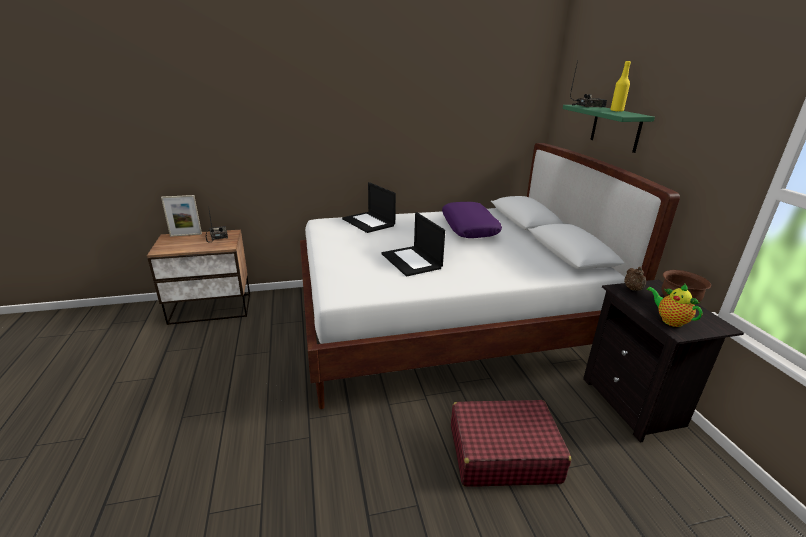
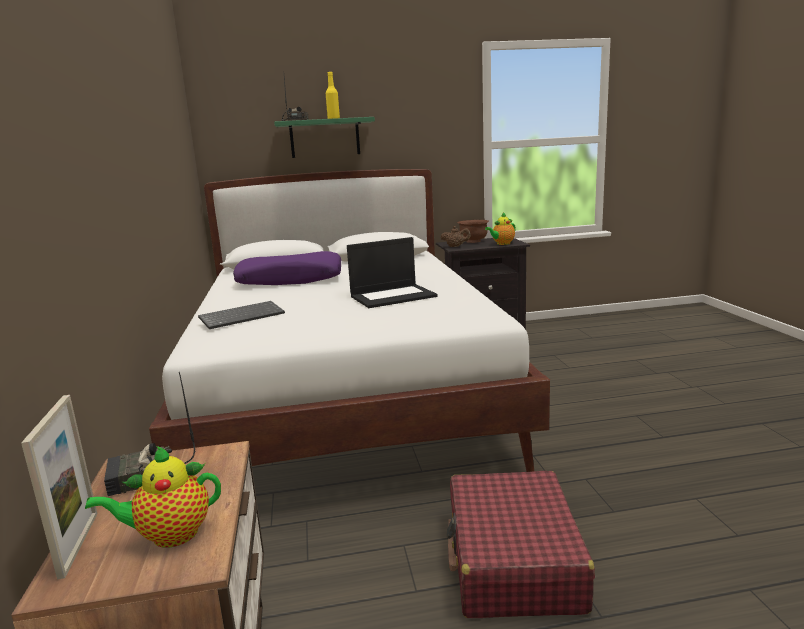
camera: 85 degrees left, 10 degrees down
laptop [342,182,396,233] -> keyboard [198,301,285,329]
red suitcase [451,400,571,487] -> red suitcase moved to [446,471,595,618]
none -> teapot [85,446,221,548]

